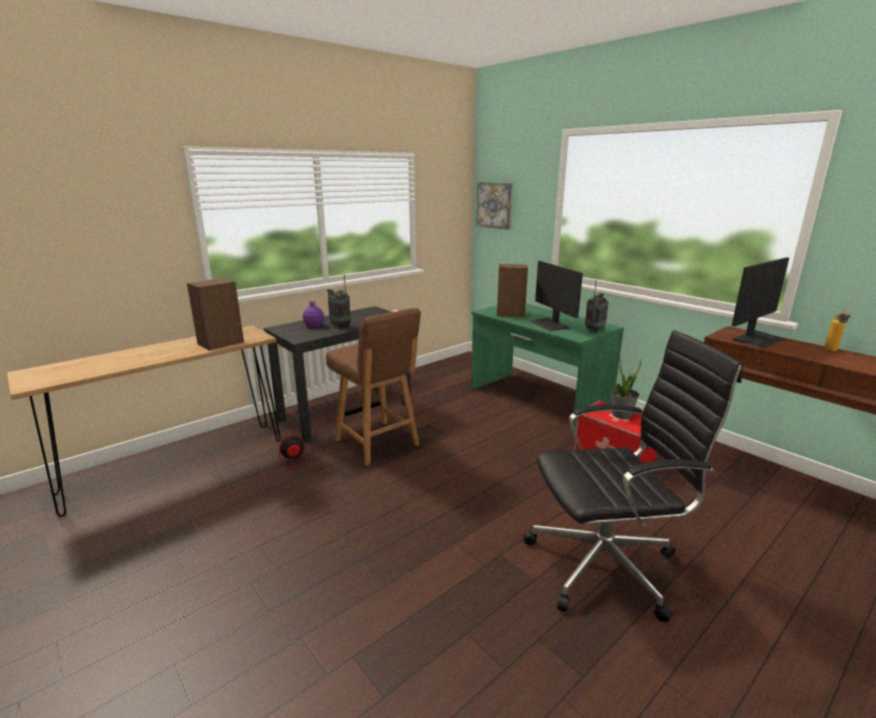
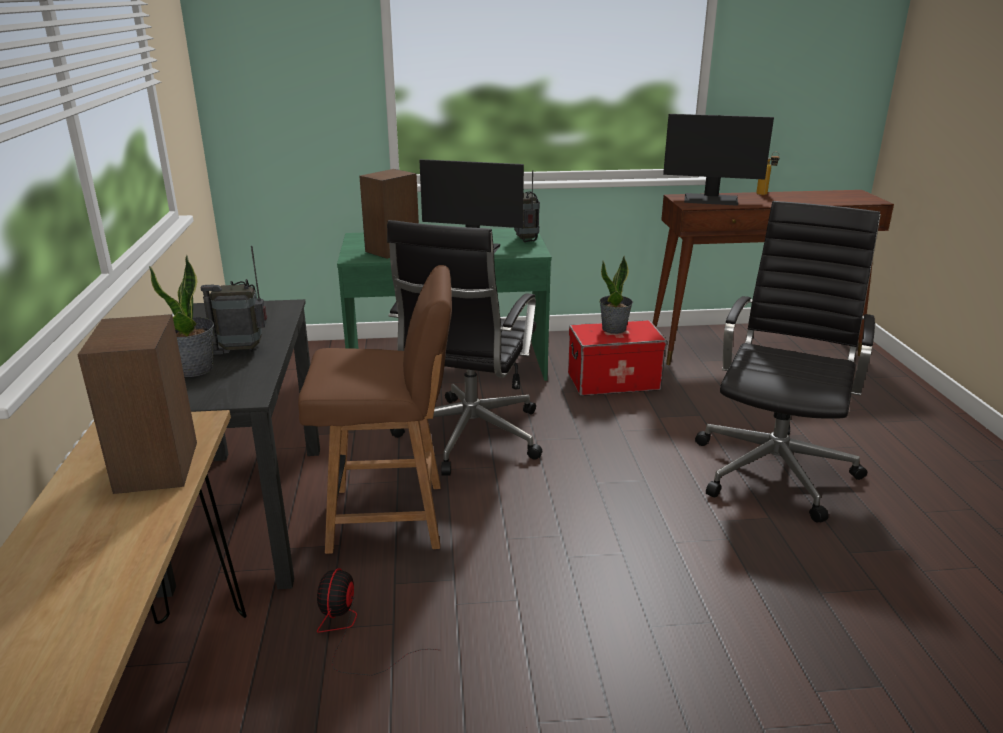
camera: 55 degrees left, 5 degrees up
purple bottle [303,299,324,327] -> potted plant [149,255,214,377]
picture [476,182,513,230] -> none
monitor [732,257,789,349] -> monitor turned 105 degrees clockwise [663,114,774,206]
none -> black office chair [387,220,542,476]

